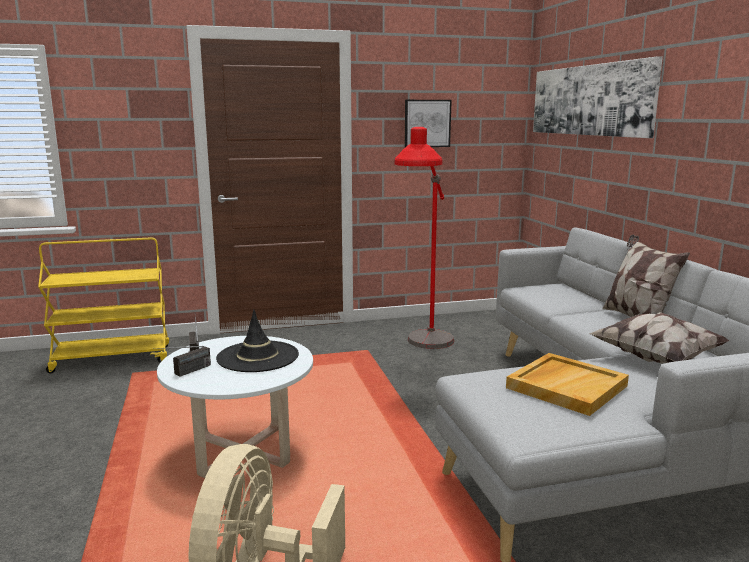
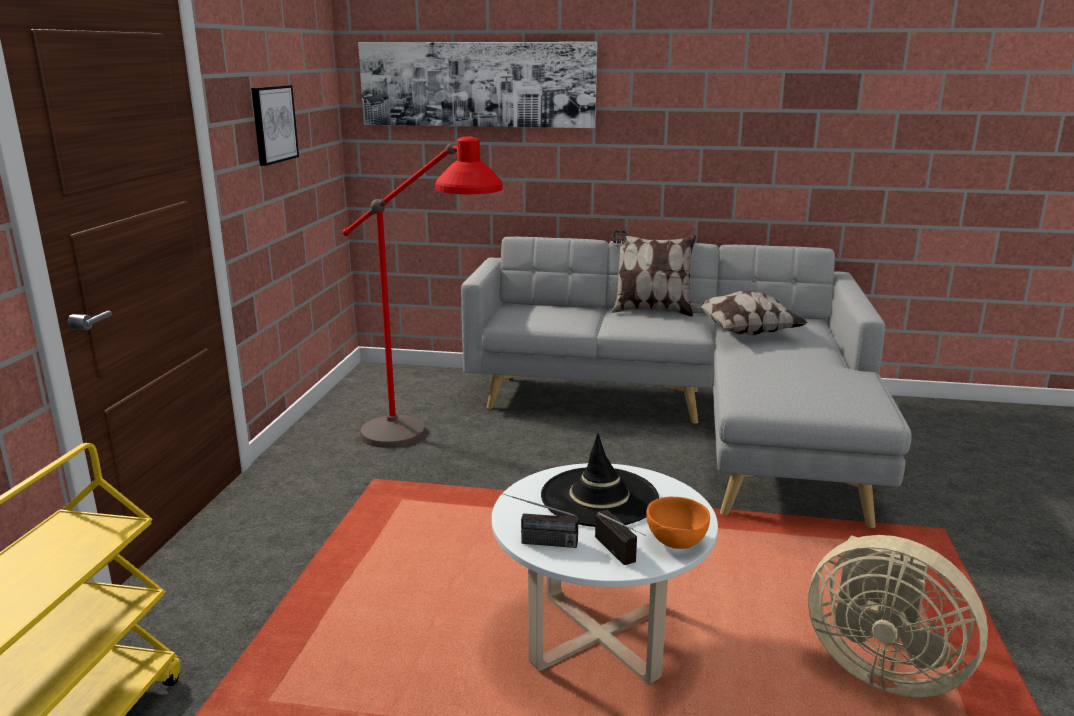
camera: 65 degrees left, 5 degrees up
beige tray [506,353,629,416] -> none
none -> orange bowl [646,497,710,549]

